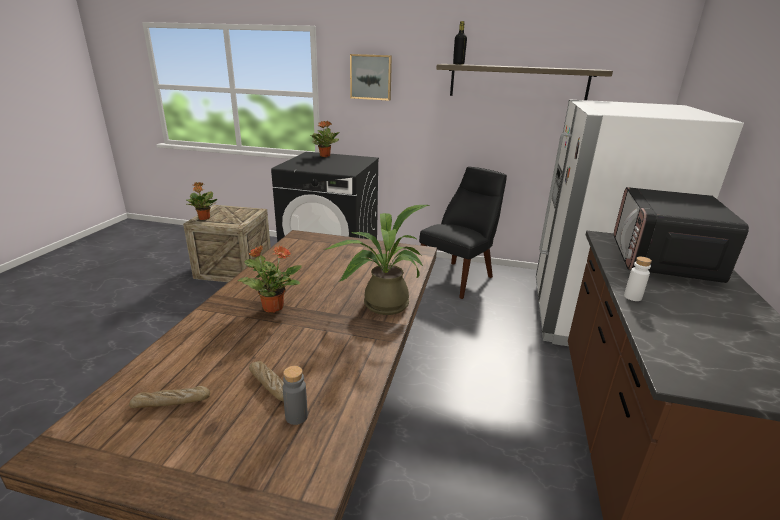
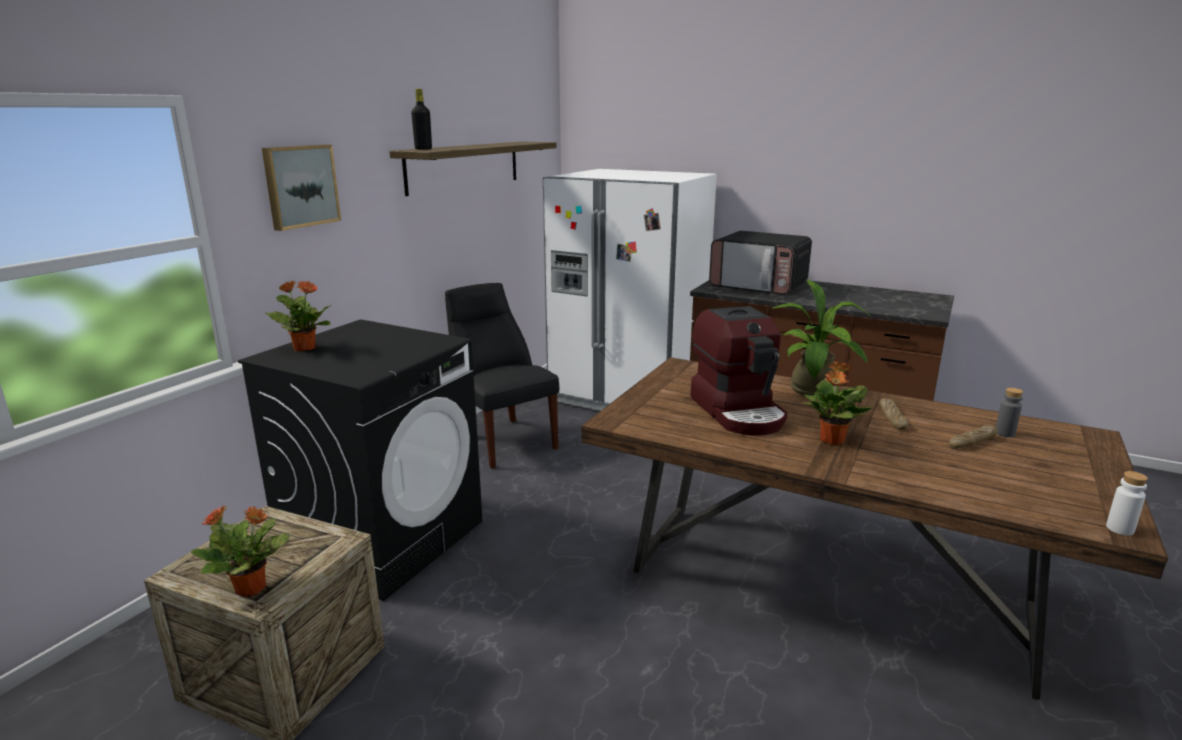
camera: 75 degrees left, 5 degrees down
bread [129,386,210,408] -> bread moved to [879,398,908,430]
white bottle [624,257,652,301] -> white bottle moved to [1106,471,1148,535]
none -> coffee machine [691,306,788,436]

